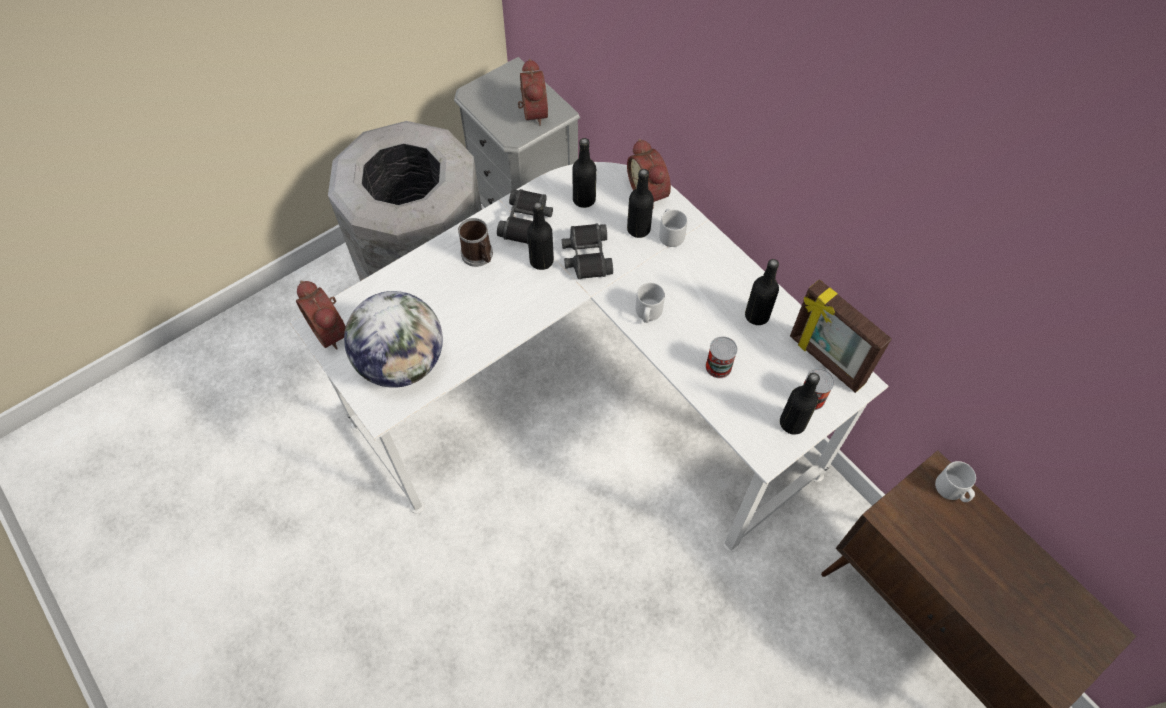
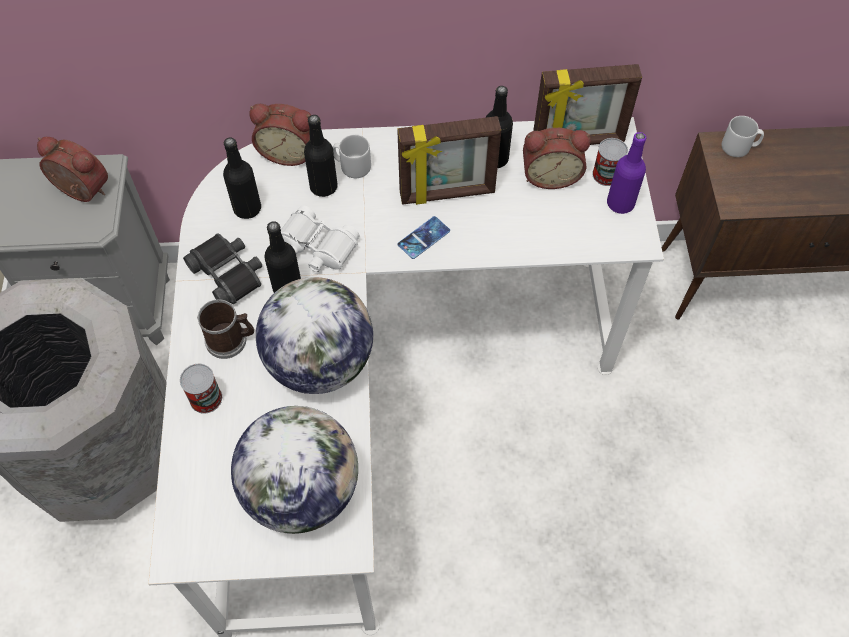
camera: 55 degrees left, 0 degrees up
alarm clock [296,280,346,350] -> alarm clock moved to [523,128,591,189]
black binoculars [562,223,613,279] -> white binoculars [281,205,359,272]
grey mug [635,282,665,323] -> phone [398,216,450,259]
can [705,336,737,378] -> can moved to [180,364,222,414]
black bottle [780,373,820,435] -> purple bottle [607,132,646,214]
none -> globe [256,277,373,394]
none -> picture frame [397,116,501,205]

